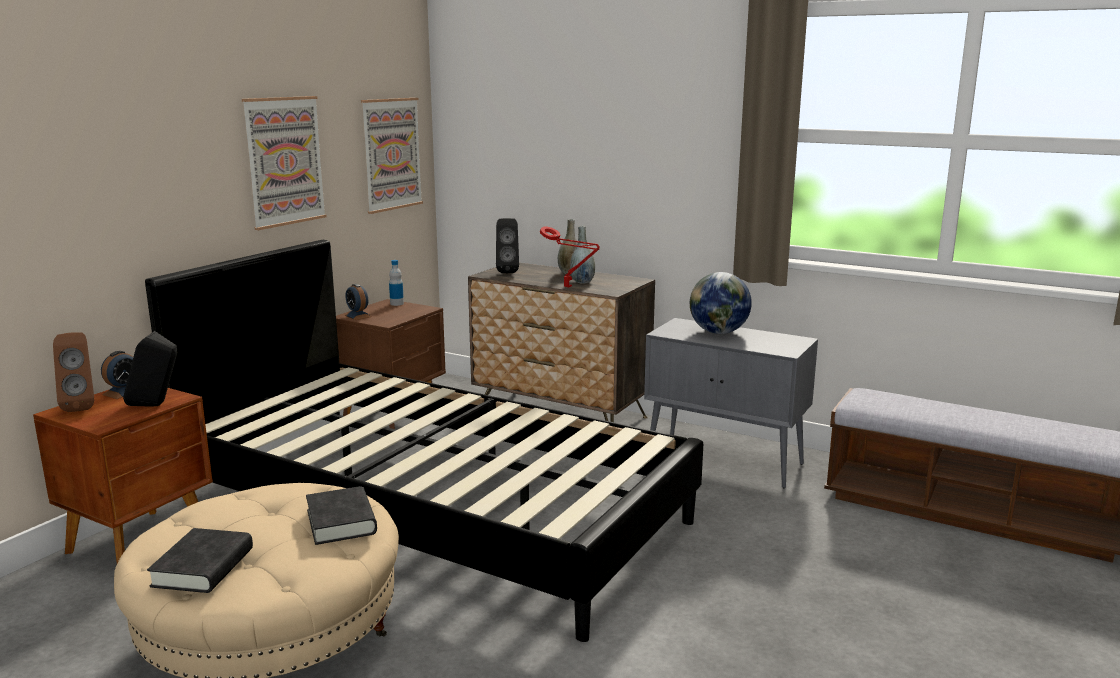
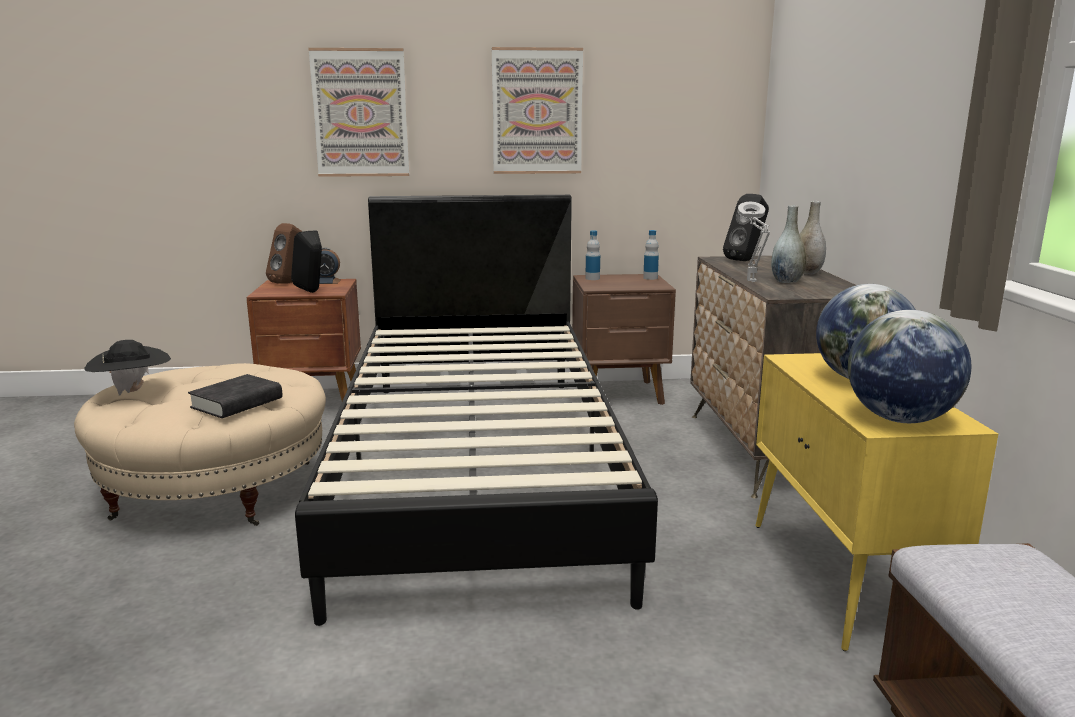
camera: 55 degrees right, 0 degrees up
black book [147,528,253,593] -> black hat [84,340,171,396]
alarm clock [344,284,372,320] -> bottle [585,230,600,280]
picture [361,98,423,214] -> picture moved to [308,48,409,177]
red table lamp [540,226,600,287] -> grey table lamp [737,202,770,282]
grey cabinet [644,318,818,488] -> yellow cabinet [755,353,998,651]
none -> globe [848,310,971,423]

